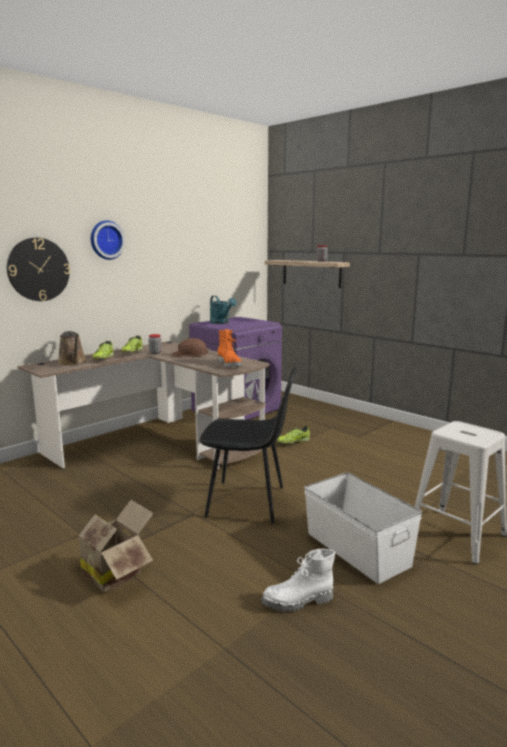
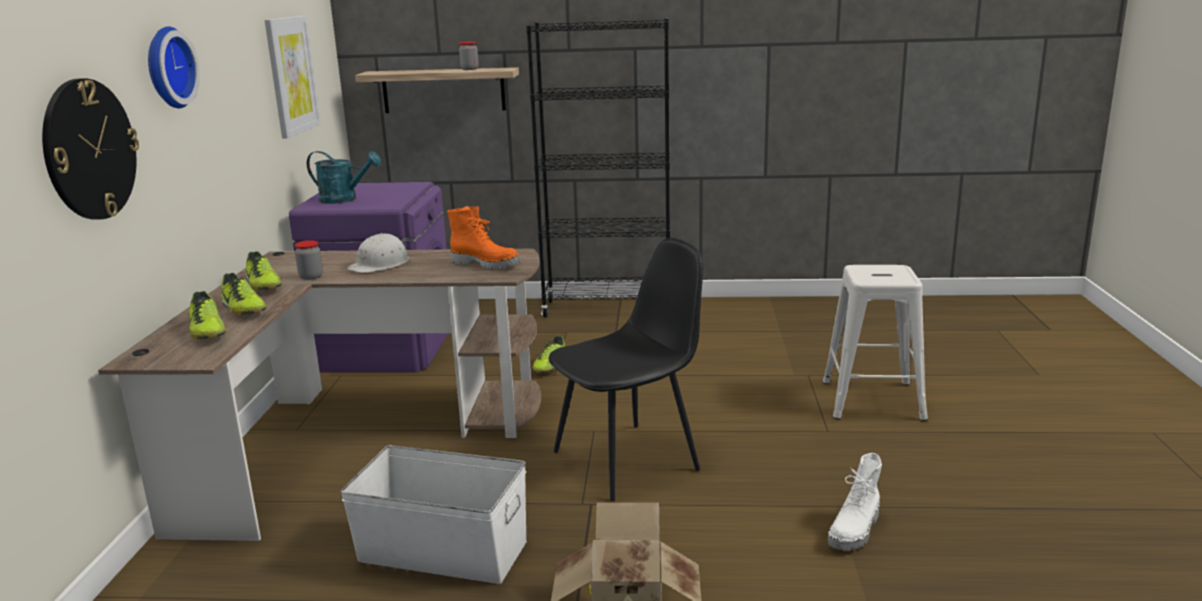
camera: 40 degrees left, 5 degrees up
brown watering can [58,331,87,366] -> shoe [189,291,226,339]
brown hard hat [172,338,210,357] -> white hard hat [347,233,409,273]
white storage box [304,473,422,584] -> white storage box moved to [340,445,526,584]
none -> picture [265,16,320,138]
none -> black bookcase [526,19,670,318]

